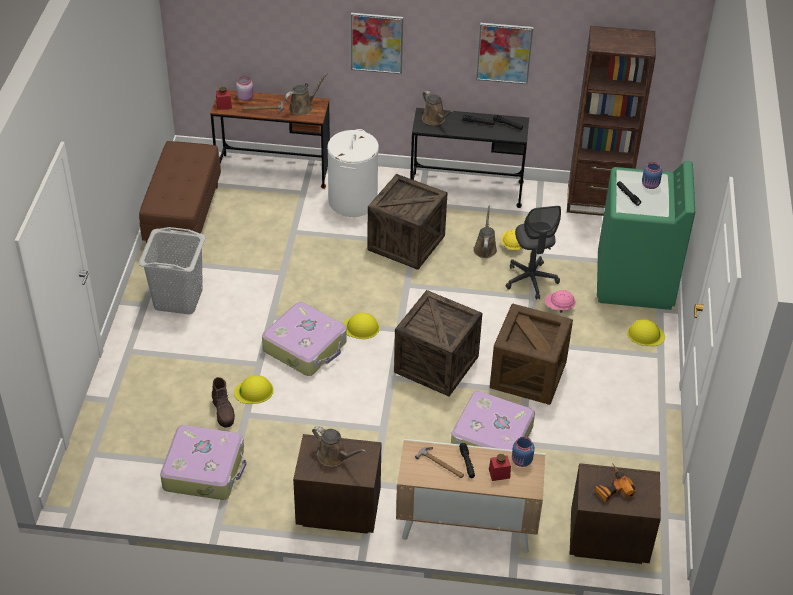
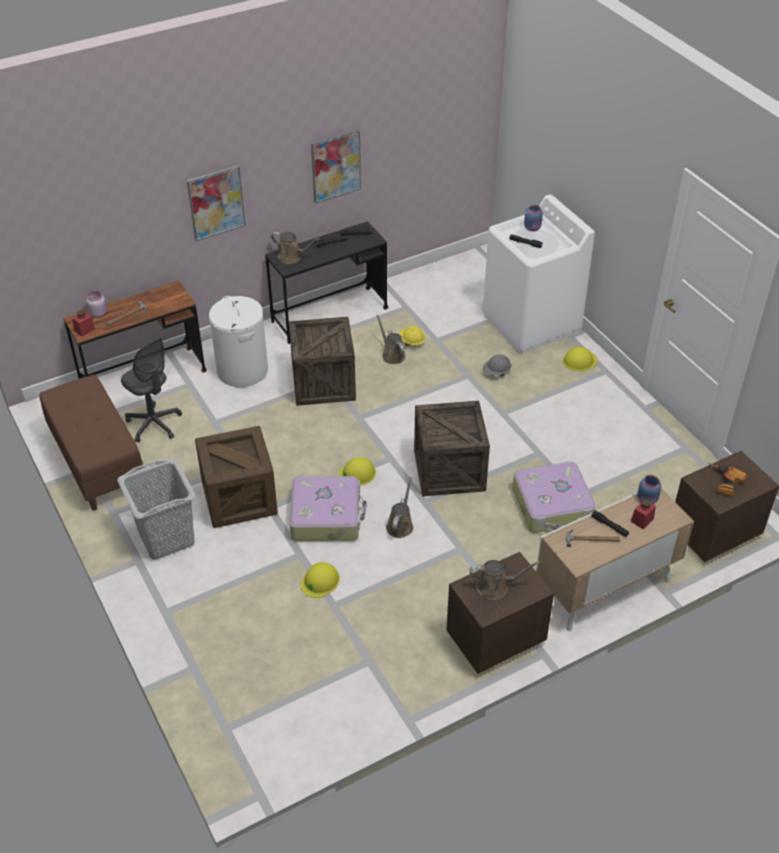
camera: 35 degrees left, 0 degrees up
suitcase [160,425,246,500] -> none
brown boot [212,377,235,428] -> none
brown watering can [285,73,328,115] -> brown watering can moved to [386,477,413,538]
crate [490,304,573,405] -> crate moved to [195,426,278,528]
grey office chair [506,206,561,300] -> grey office chair moved to [121,338,182,443]
pink hard hat [545,290,576,312] -> grey hard hat [483,355,511,376]
brown bookcase [567,26,656,216] -> none
green washing machine [597,161,695,310] -> white washing machine [483,194,595,354]

